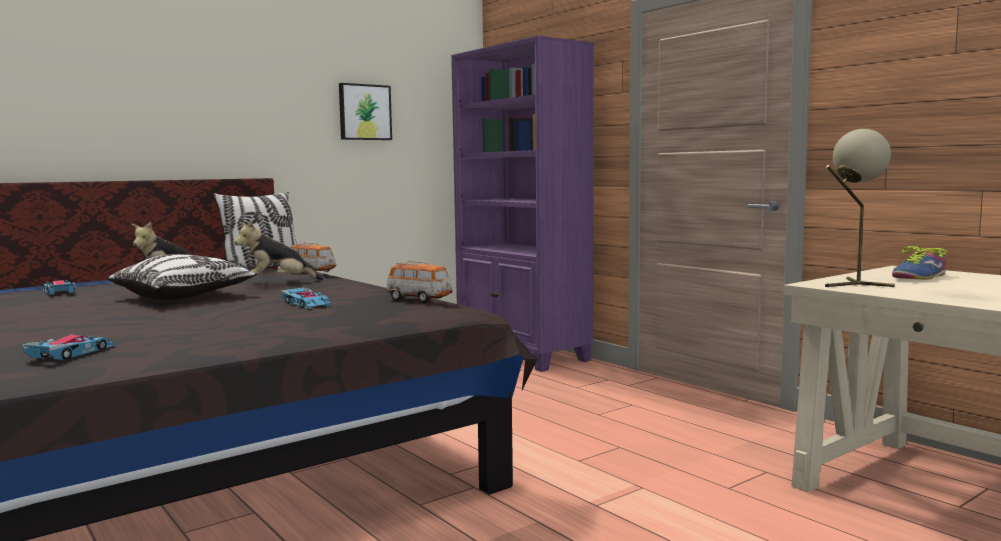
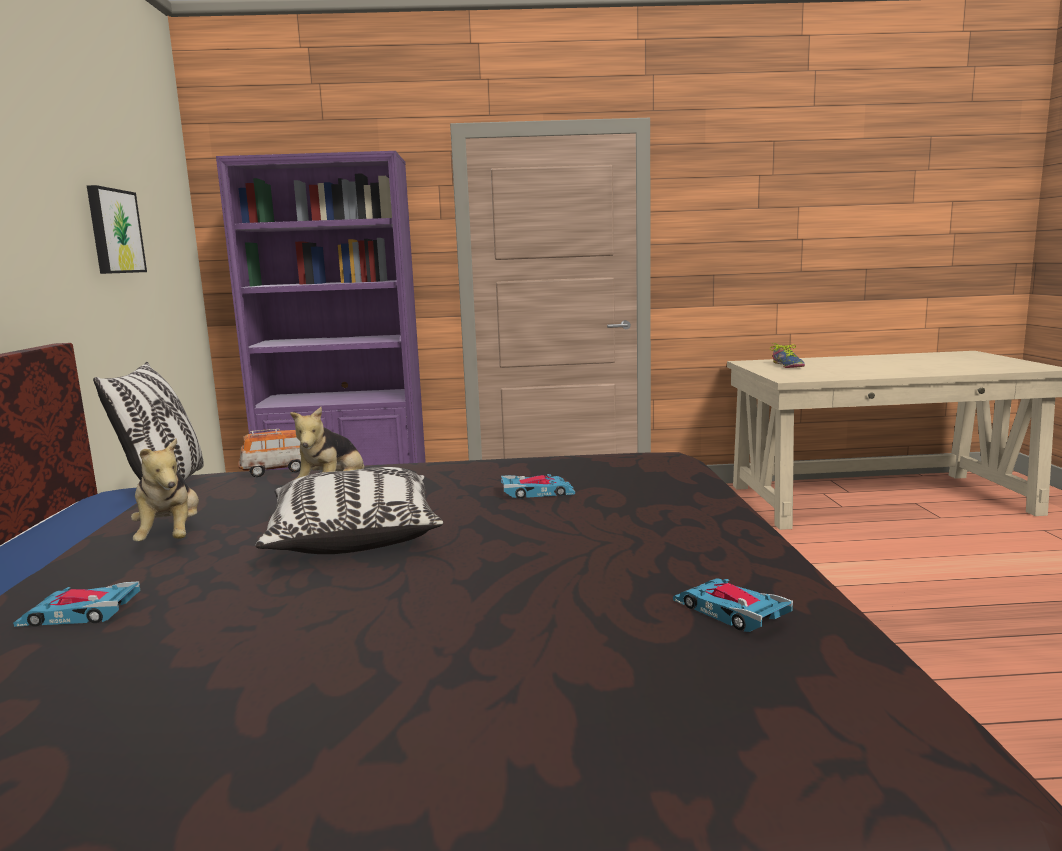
camera: 55 degrees left, 5 degrees up
toy car [386,261,453,303] -> none
beige table lamp [825,129,895,287] -> none

